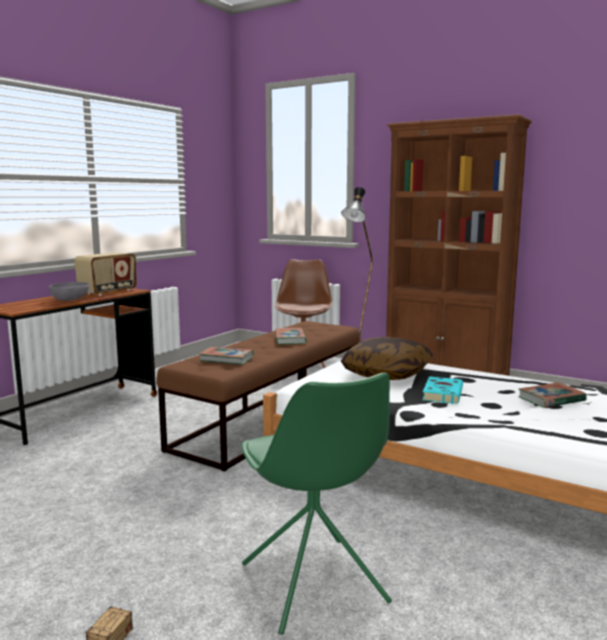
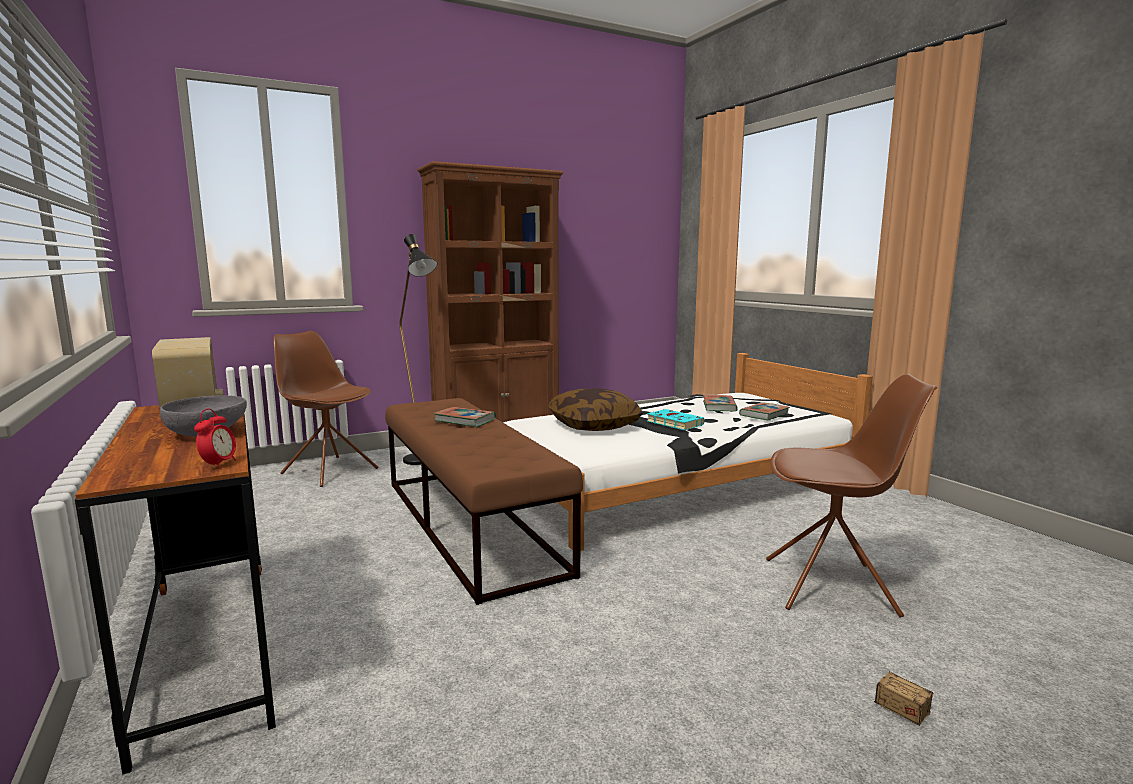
camera: 60 degrees left, 0 degrees up
book [199,347,253,365] -> book moved to [739,402,790,420]
green chair [241,373,392,635] -> brown chair [766,374,937,618]
none -> alarm clock [194,409,236,469]

